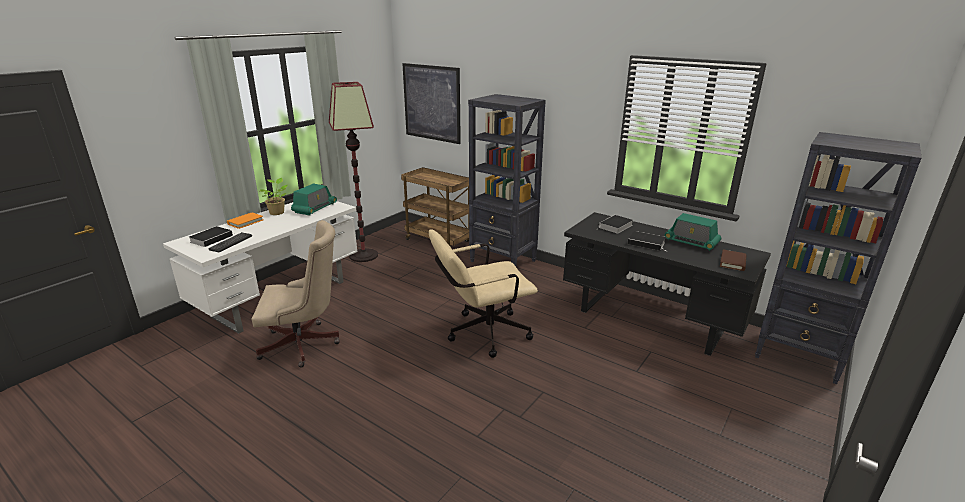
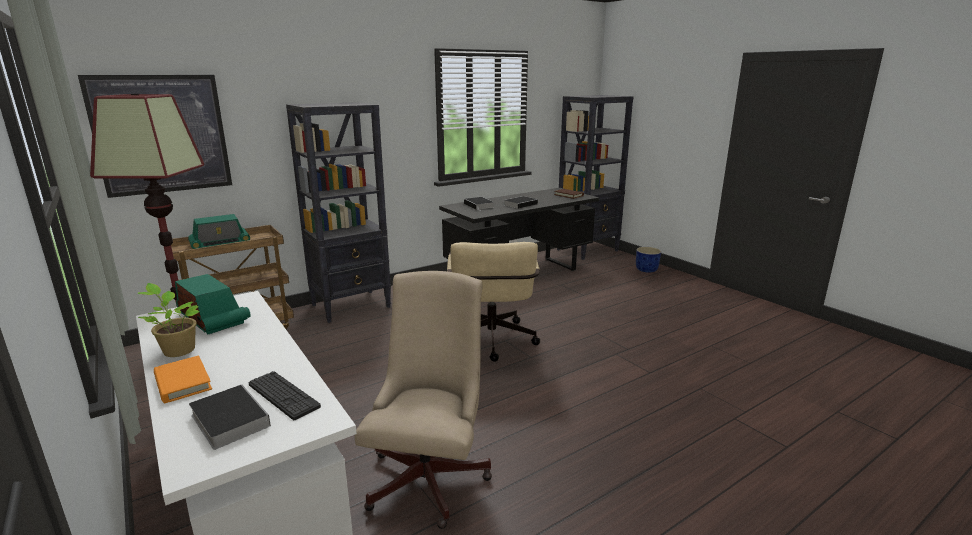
camera: 70 degrees left, 5 degrees down
radio [664,213,721,251] -> radio moved to [188,214,250,249]
none -> blue planter [636,247,661,273]

